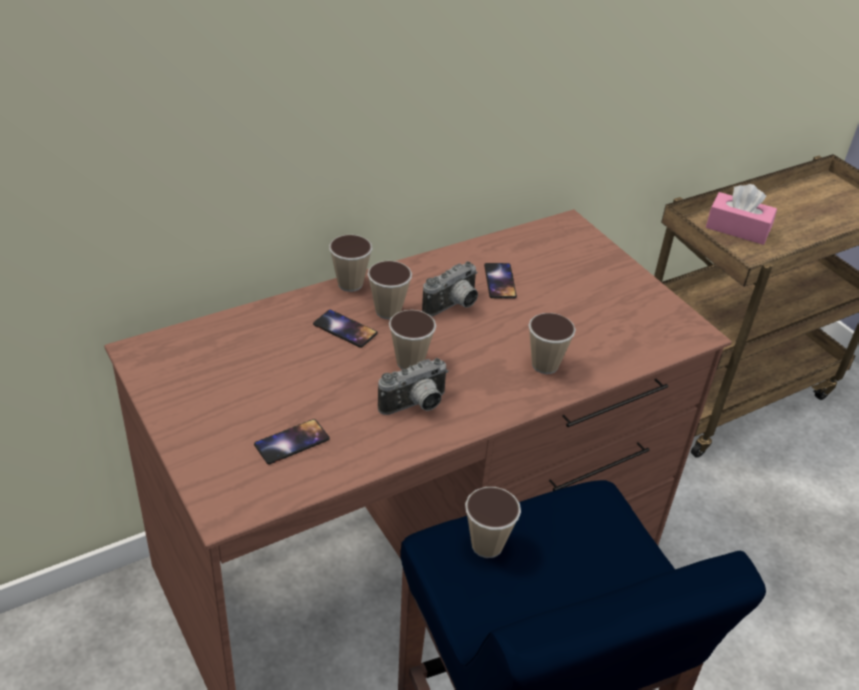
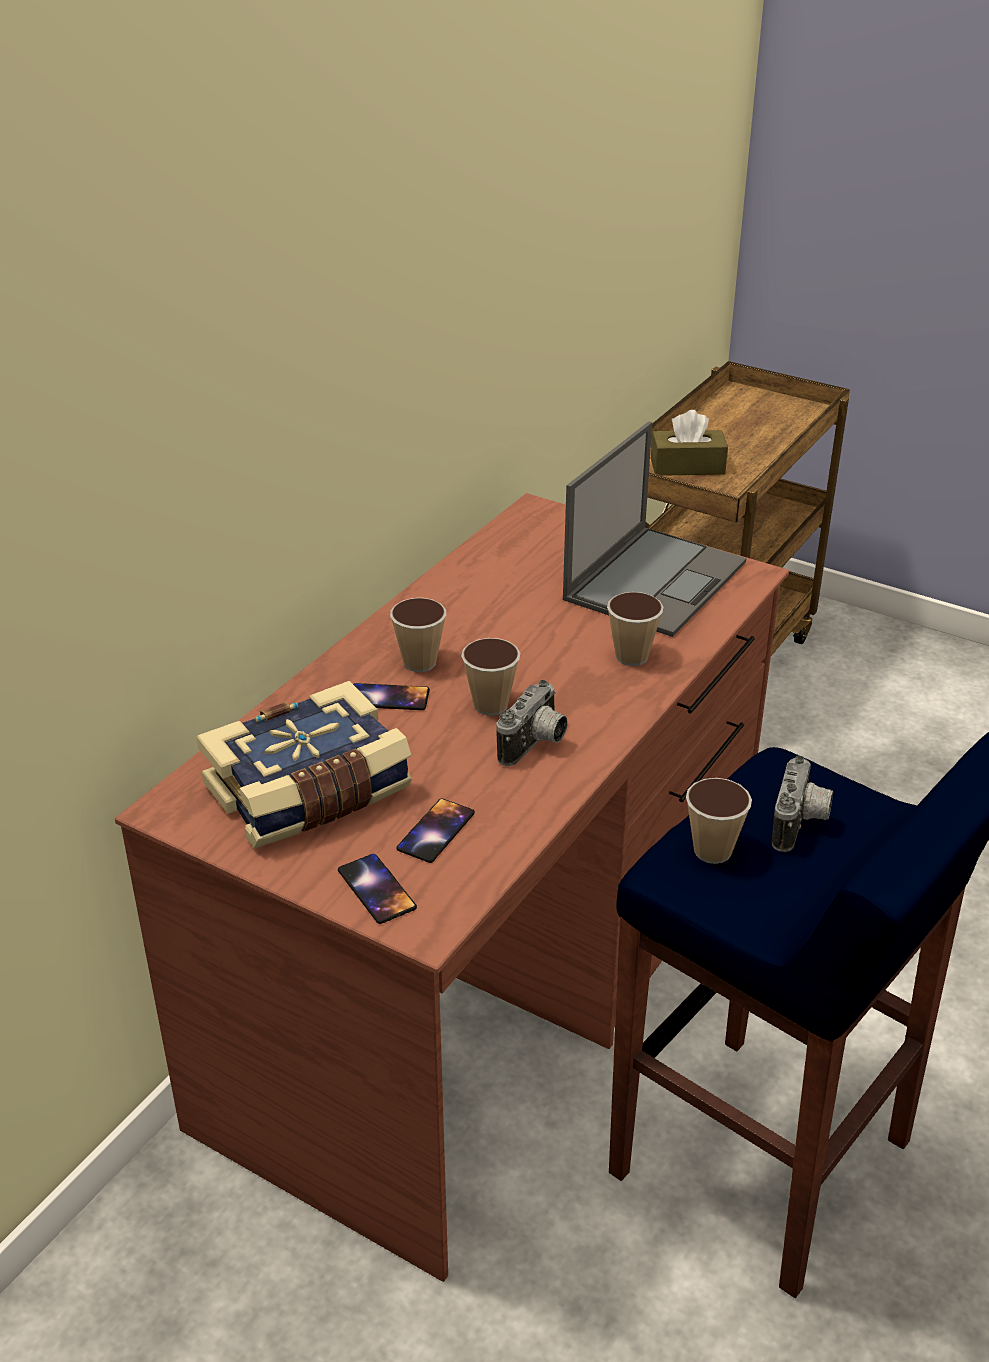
camera: 25 degrees left, 5 degrees down
cup [329,235,373,292] -> none
camera [422,261,478,316] -> camera moved to [772,756,833,852]
phone [484,263,517,299] -> phone moved to [338,854,417,924]
pink tissue box [706,184,777,245] -> brown tissue box [651,410,728,476]
none -> book [196,681,412,849]
none -> laptop [563,422,746,637]

